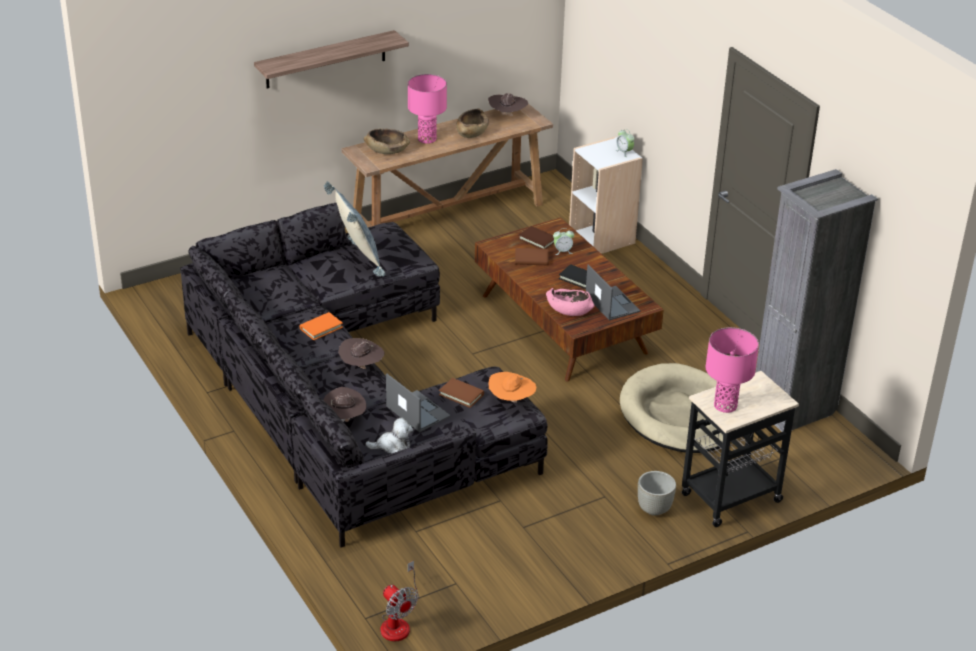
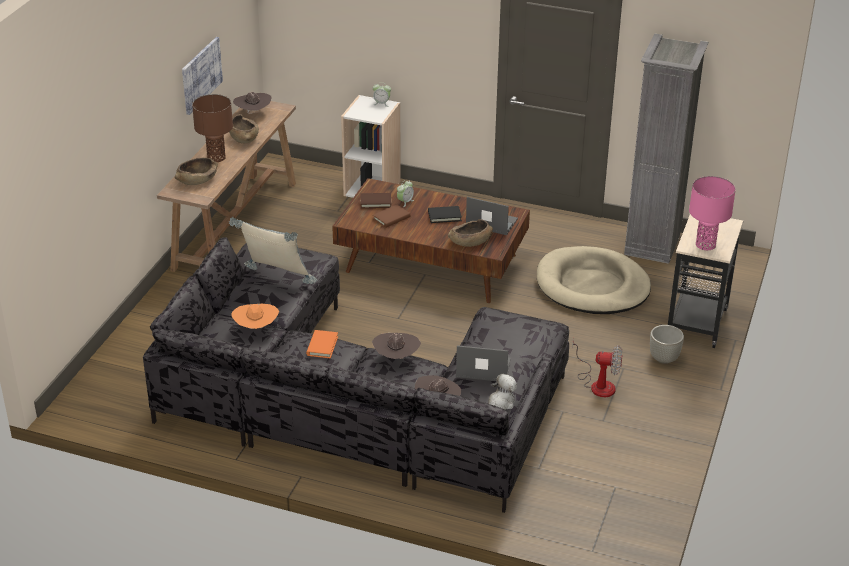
camera: 40 degrees left, 0 degrees up
shelf [254,30,409,89] -> none
fan [380,561,419,641] -> fan moved to [572,338,622,397]
pink table lamp [408,74,447,144] -> brown table lamp [192,94,233,162]
brown book [439,378,484,408] -> none
orange hat [488,372,536,403] -> orange hat moved to [231,304,279,329]
pink bowl [546,288,594,316] -> brown bowl [448,219,493,247]
none -> picture [182,37,223,115]

